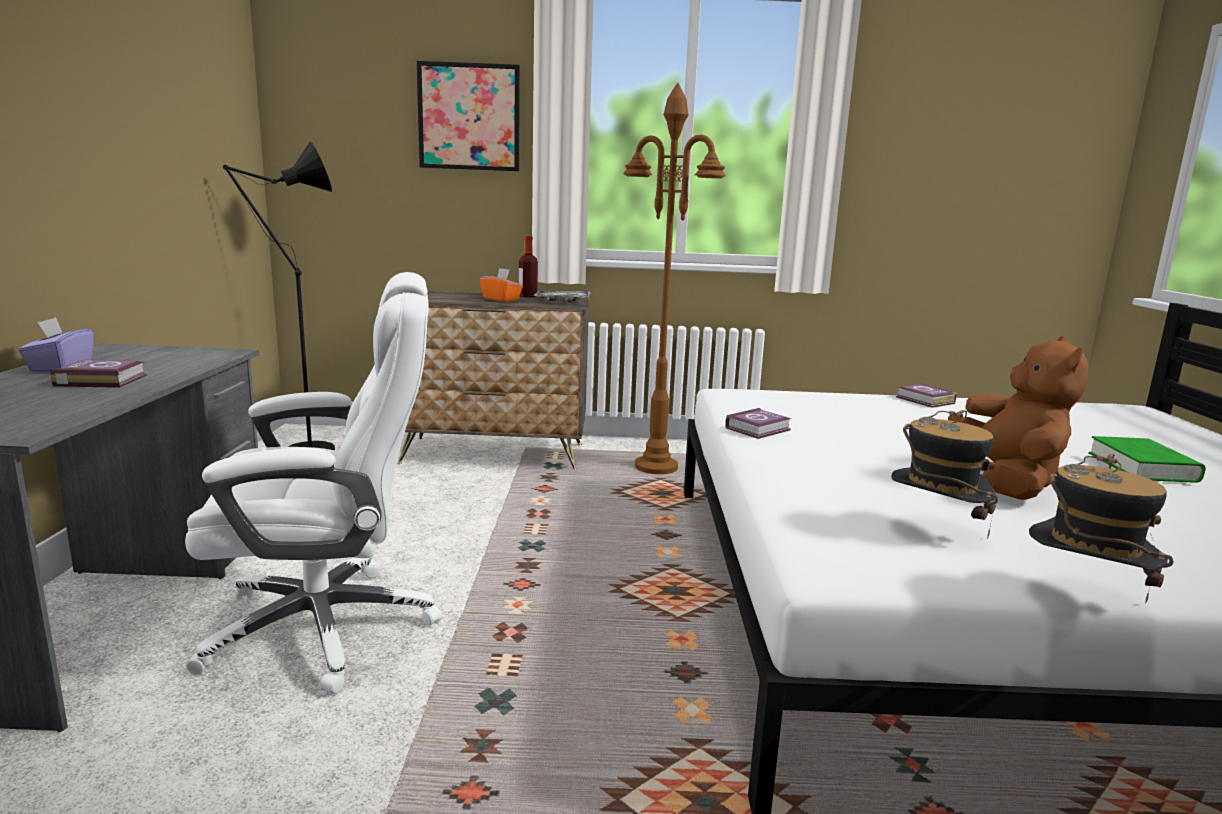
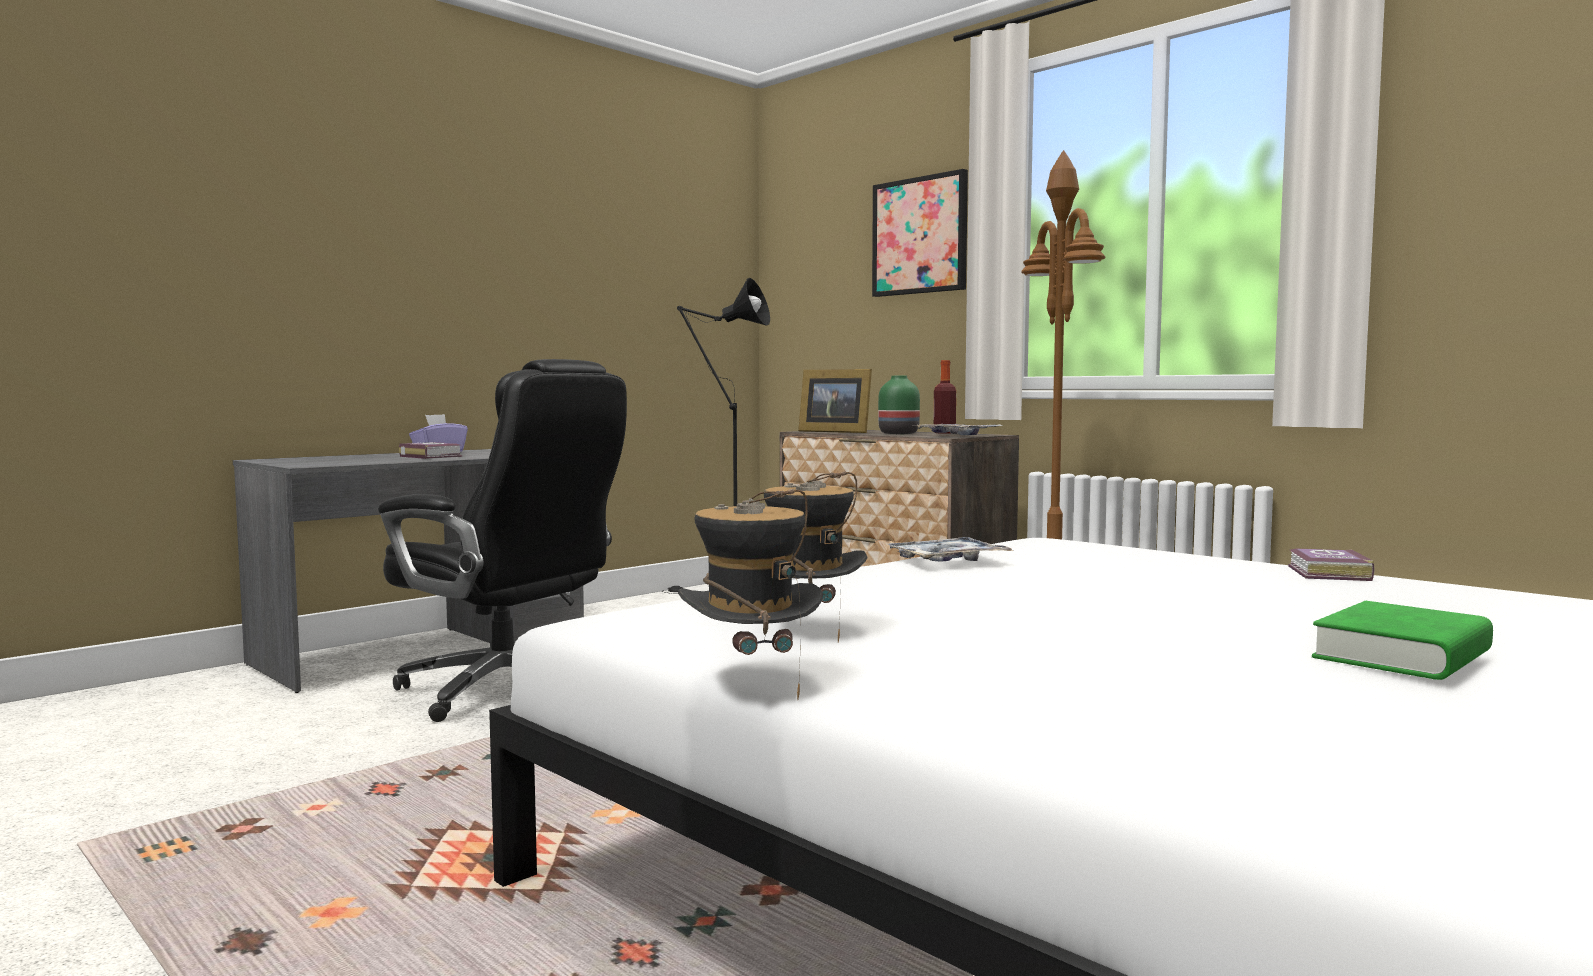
camera: 45 degrees right, 10 degrees down
white office chair [185,272,442,694] -> black office chair [378,359,627,722]
orange tissue box [479,268,523,302] -> green vase [878,376,920,434]
book [725,408,791,439] -> tray [888,537,1013,562]
brown plush toy [948,336,1088,500] -> none
none -> picture frame [798,369,872,433]

